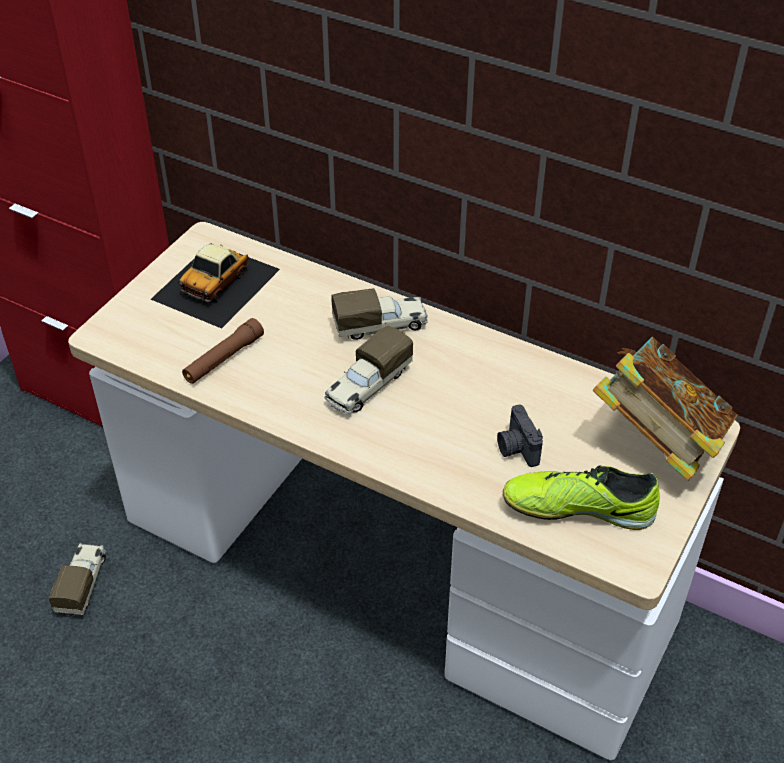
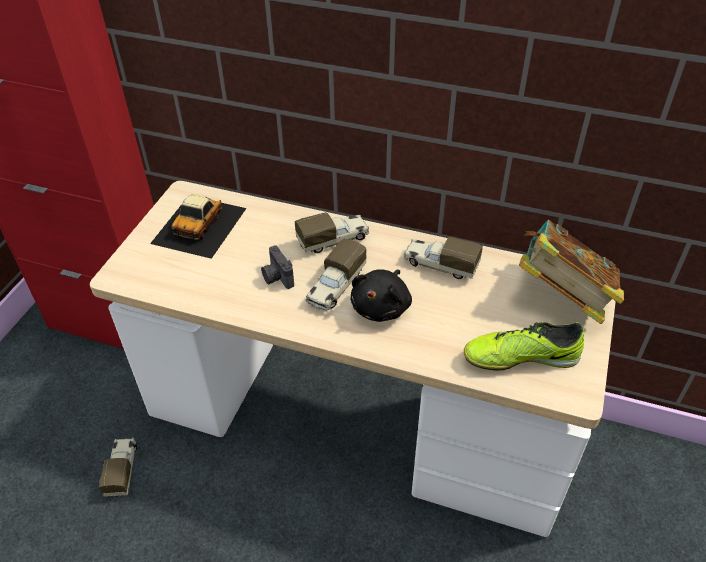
camera: 10 degrees left, 0 degrees up
brown flashlight [182,318,264,384] -> none
camera [497,404,543,467] -> camera moved to [261,245,294,289]
none -> black plush toy [350,269,412,322]
none -> toy truck [404,237,483,279]

